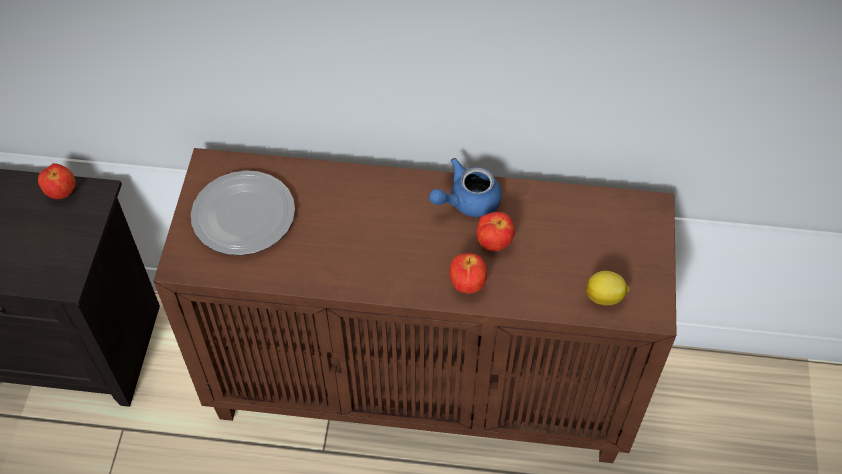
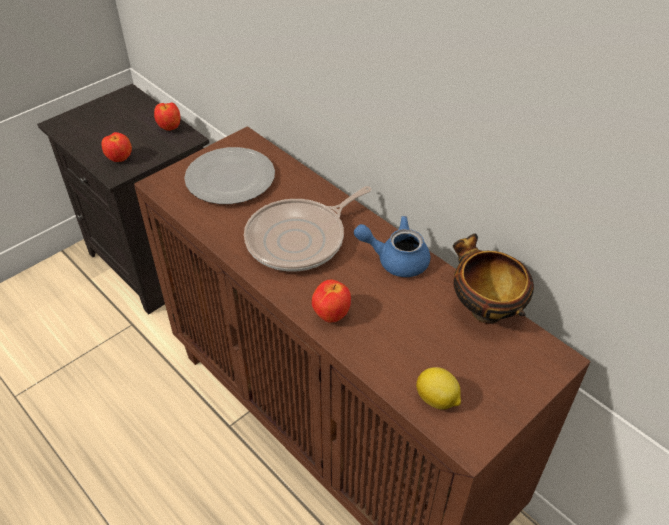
camera: 40 degrees right, 10 degrees down
apple [476,212,515,251] -> apple moved to [101,132,132,162]
none -> frying pan [244,186,372,271]
none -> bowl [453,234,534,324]

